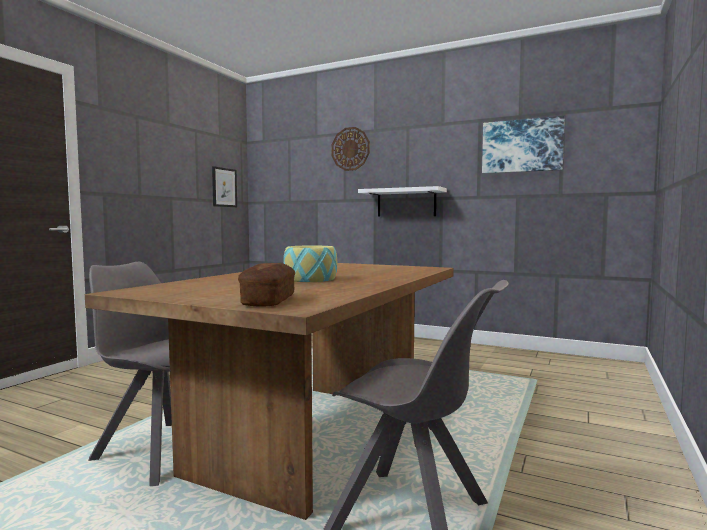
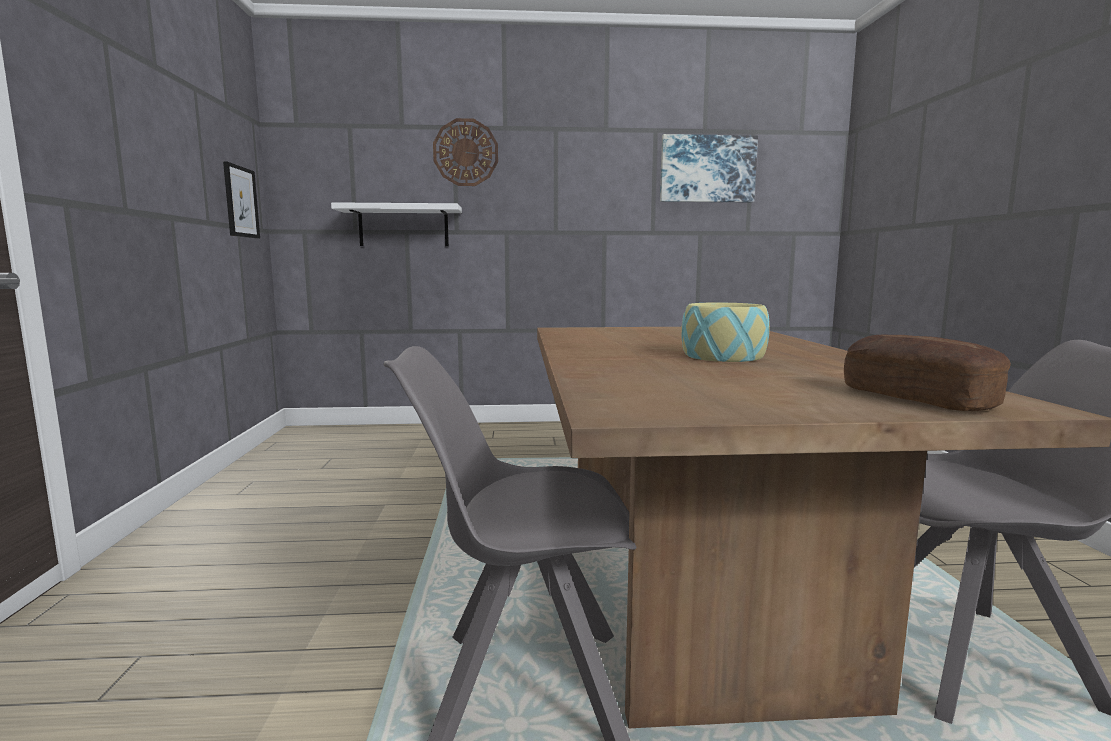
camera: 30 degrees left, 5 degrees up
white shelf [358,186,447,217] -> white shelf moved to [331,202,462,246]

